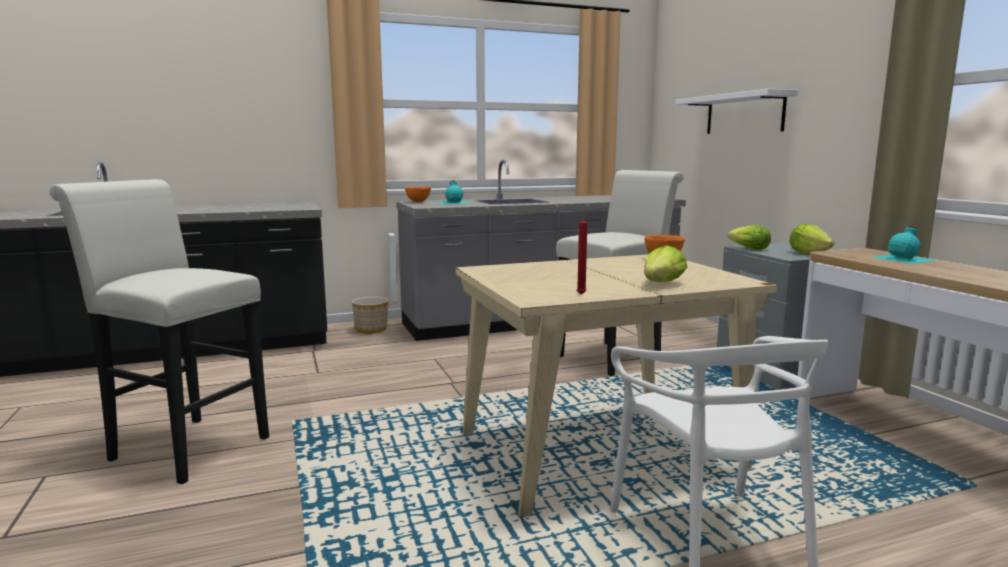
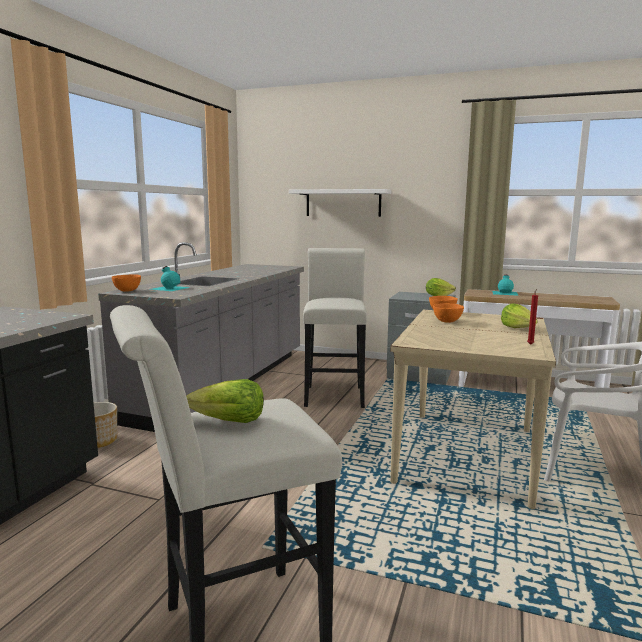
camera: 50 degrees left, 0 degrees up
lettuce [727,225,771,250] -> lettuce moved to [186,379,264,423]
none -> orange bowl [433,303,464,323]

